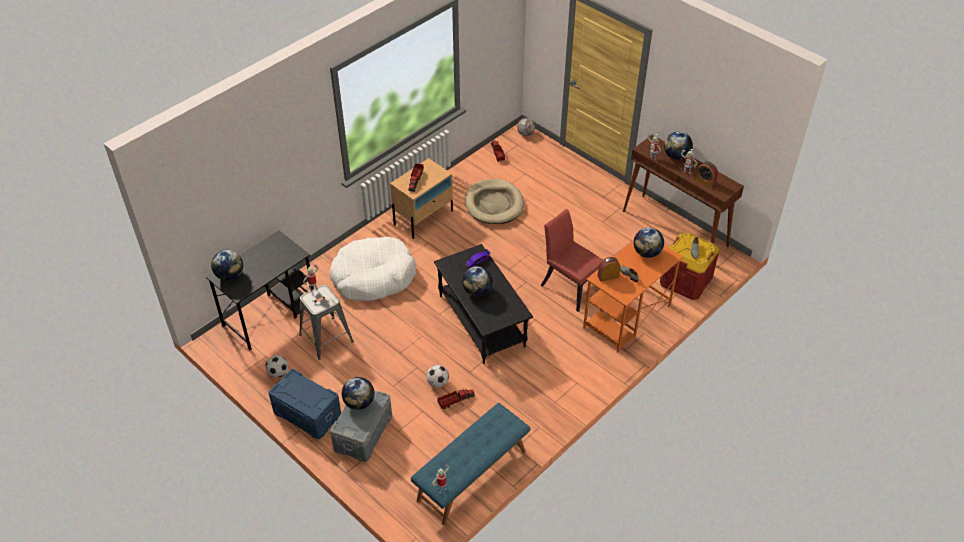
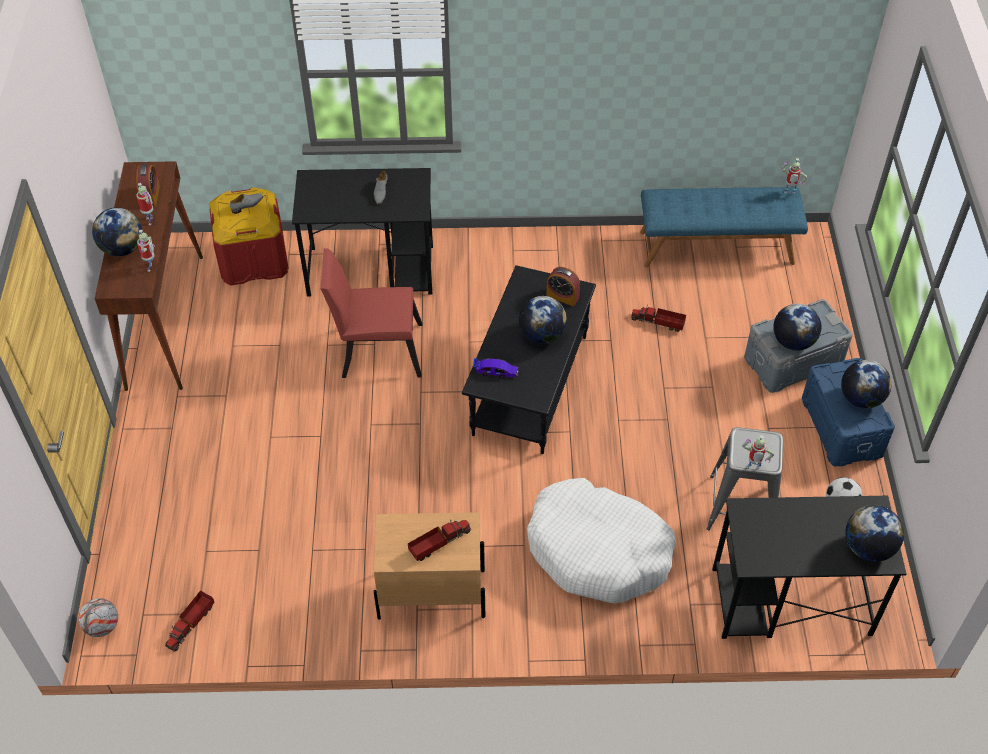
camera: 135 degrees left, 5 degrees up
football [426,365,449,388] -> none
beige dog bed [465,179,524,224] -> none
red chair [541,208,603,312] -> red chair turned 90 degrees clockwise [320,248,423,378]
orange desk [583,240,683,352] -> black desk [292,168,433,297]
alarm clock [597,257,621,282] -> alarm clock moved to [546,267,580,306]
globe [633,227,664,258] -> globe moved to [841,360,892,408]

